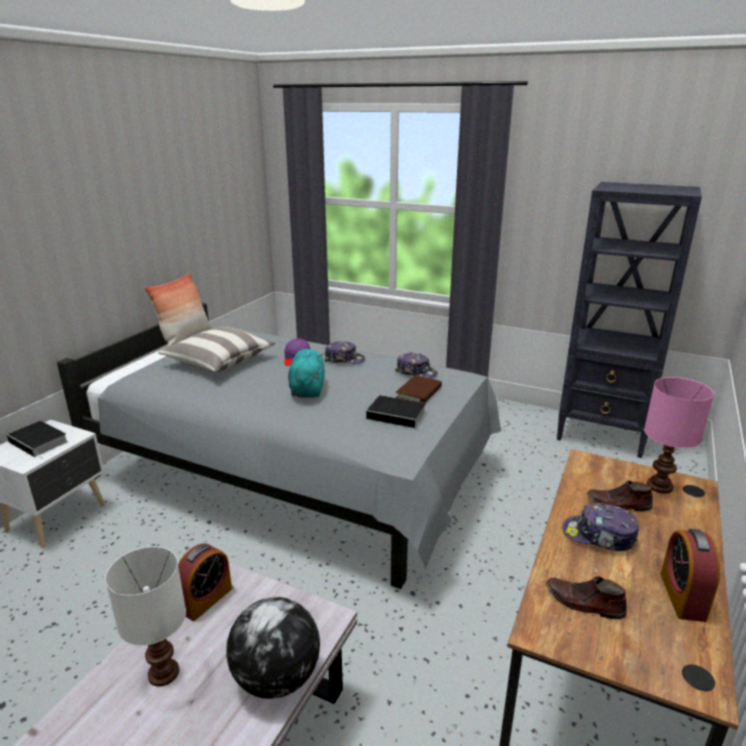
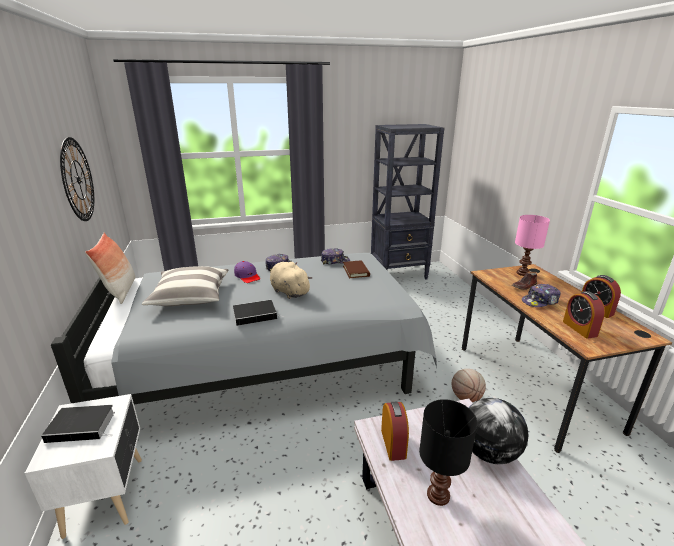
camera: 40 degrees left, 0 degrees up
white table lamp [105,546,186,687] -> black table lamp [419,399,477,506]
turquoise plush toy [288,349,325,398] -> beige plush toy [270,262,312,299]
book [366,395,426,429] -> book moved to [233,300,282,326]
brown shoe [546,576,627,619] -> alarm clock [563,291,605,339]
none -> wall clock [60,137,94,221]
none -> basketball [452,369,486,402]

